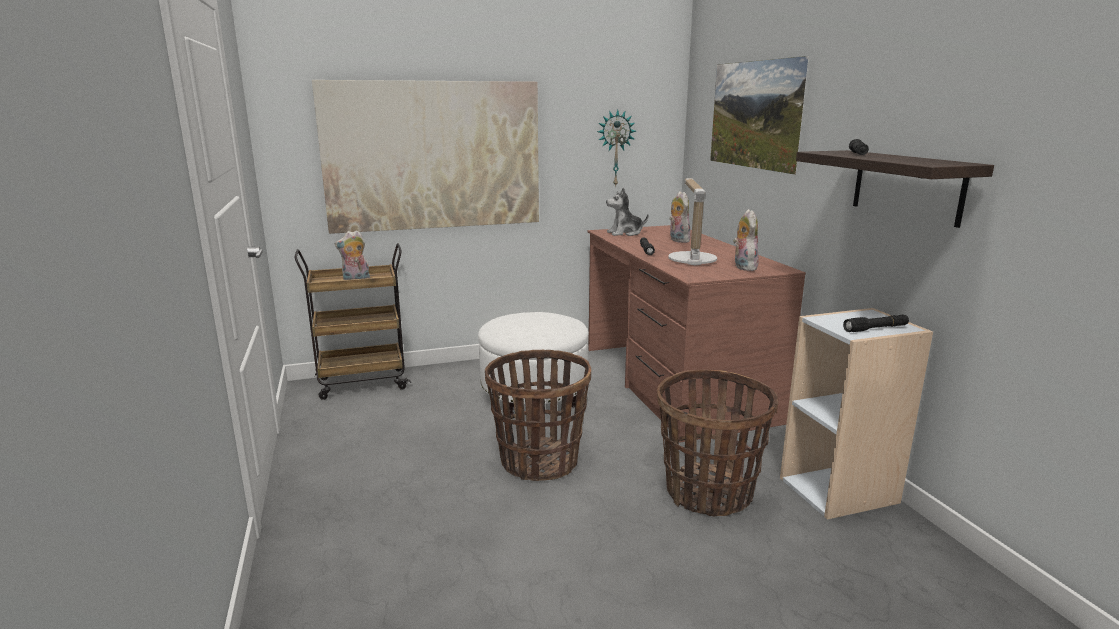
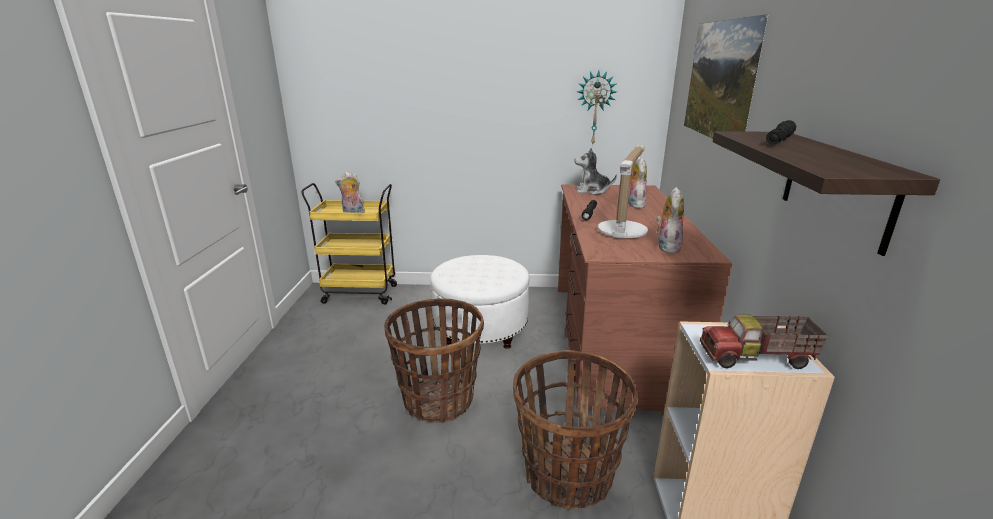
camera: 20 degrees right, 5 degrees up
brown cart [295,243,411,400] -> yellow cart [302,183,397,305]
picture [312,80,539,234] -> none
black flashlight [843,315,909,332] -> toy truck [700,315,829,369]

